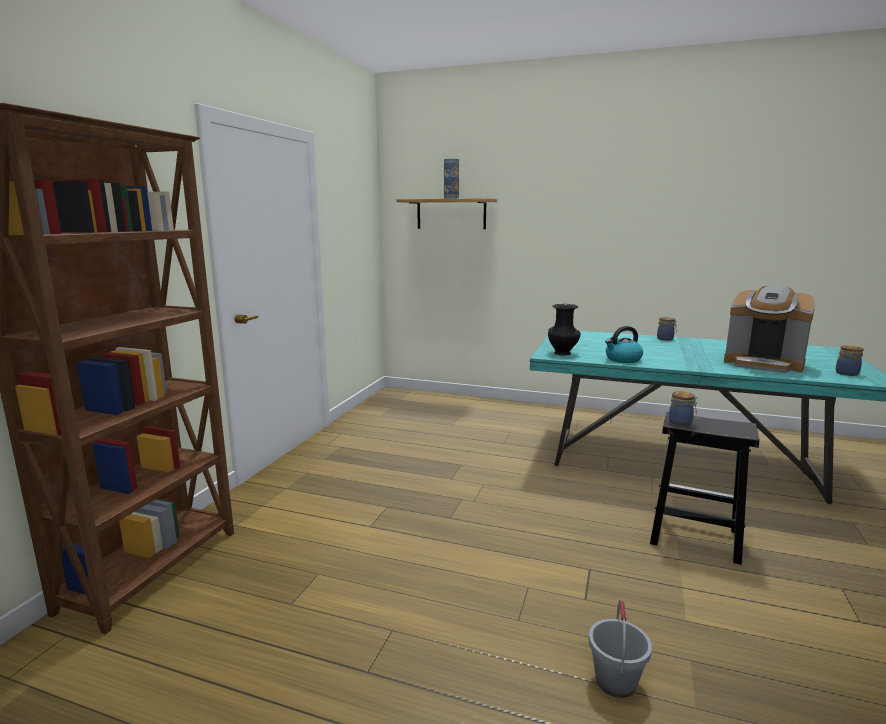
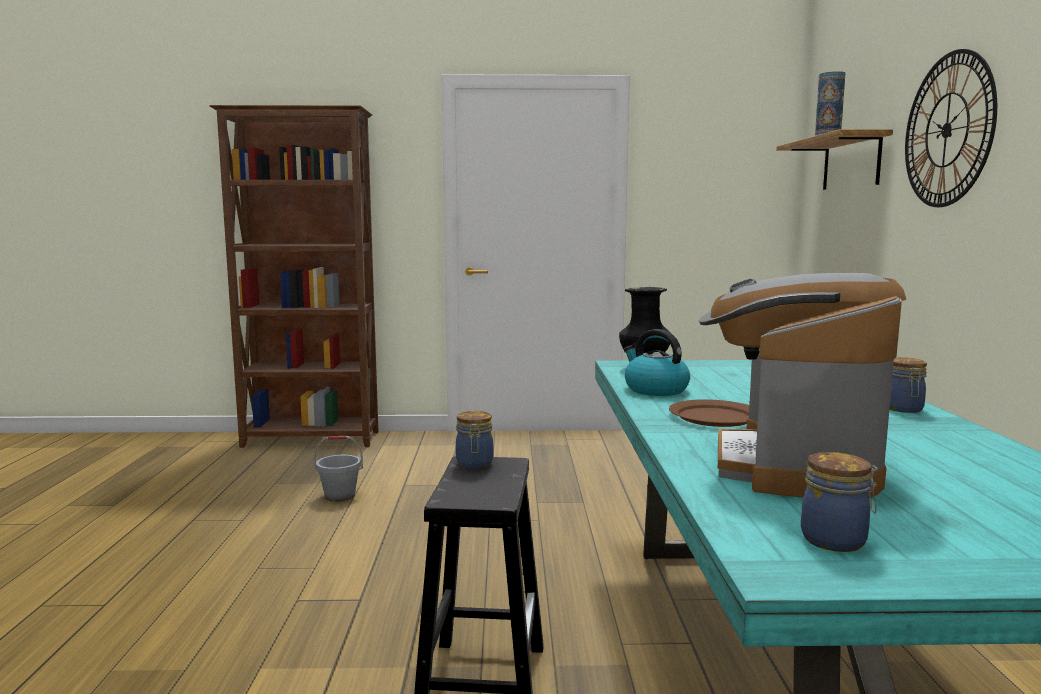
camera: 70 degrees right, 5 degrees down
grey bucket [589,599,652,698] -> grey bucket moved to [314,436,363,502]
none -> brown plate [669,399,749,427]
none -> wall clock [905,49,997,207]

